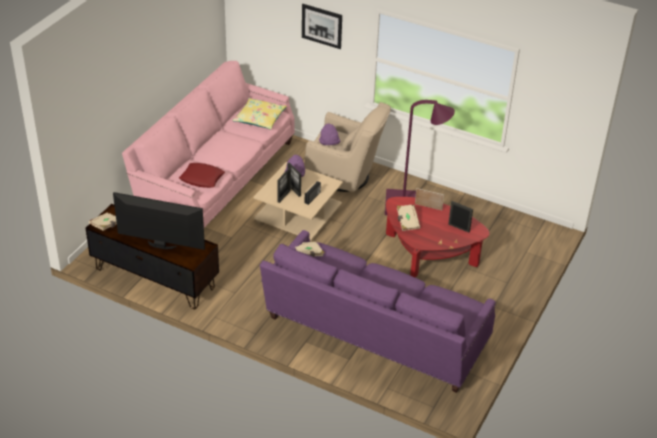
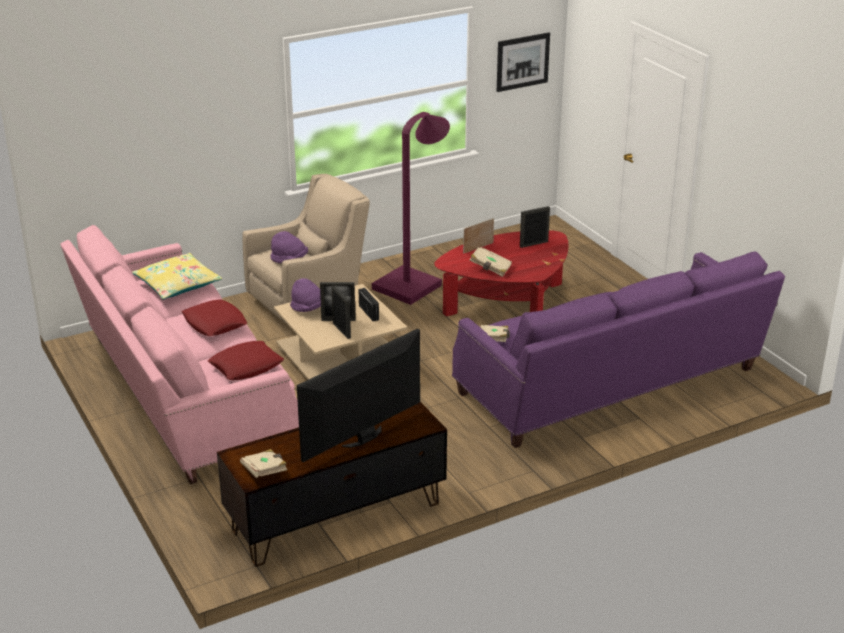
camera: 55 degrees left, 10 degrees down
picture [302,4,342,49] -> picture moved to [497,33,550,92]
none -> red pillow [182,300,247,336]

